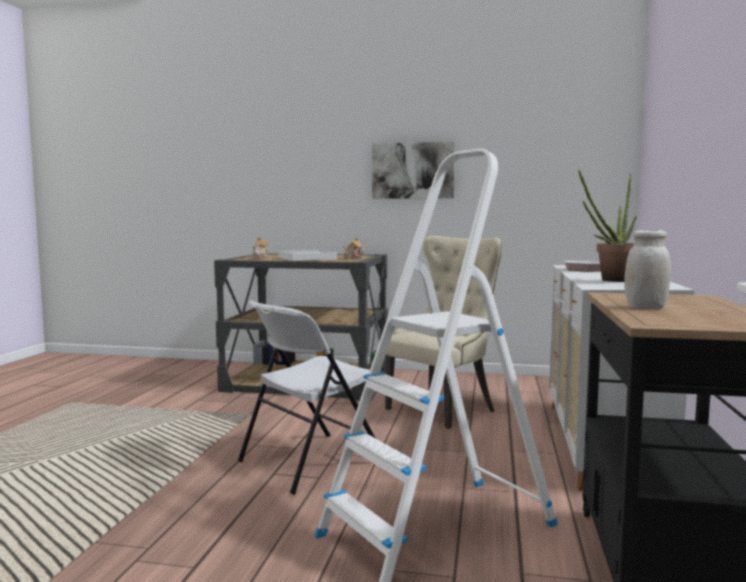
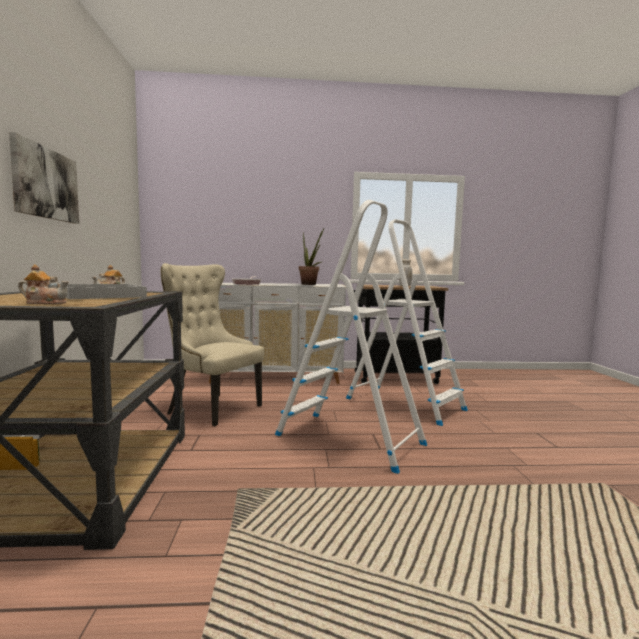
camera: 105 degrees left, 0 degrees up
white chair [238,300,375,495] -> white step ladder [275,200,427,474]

